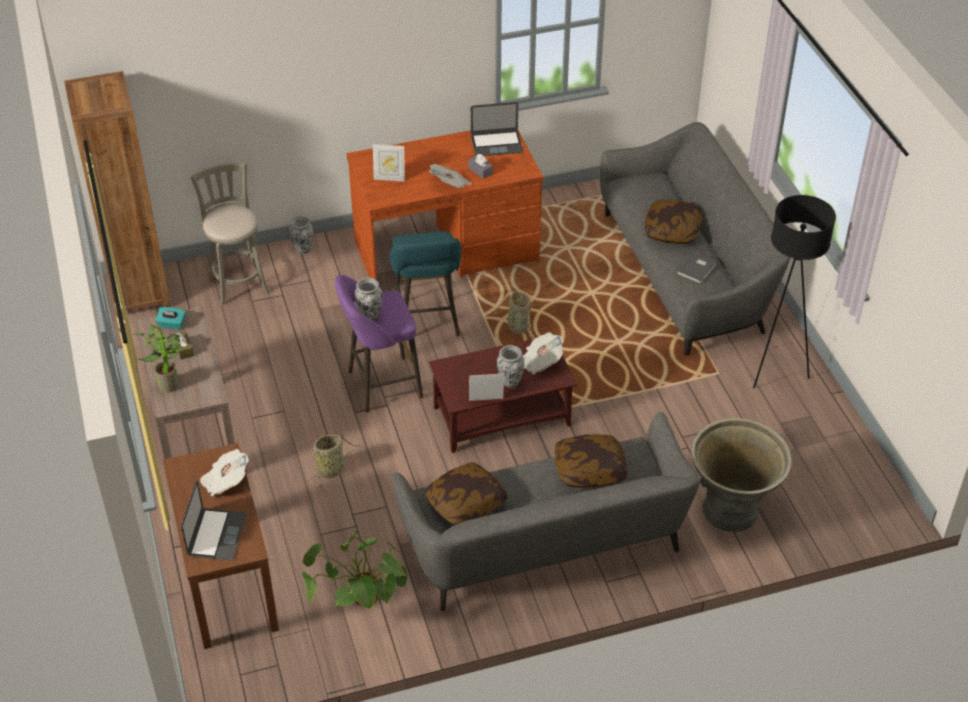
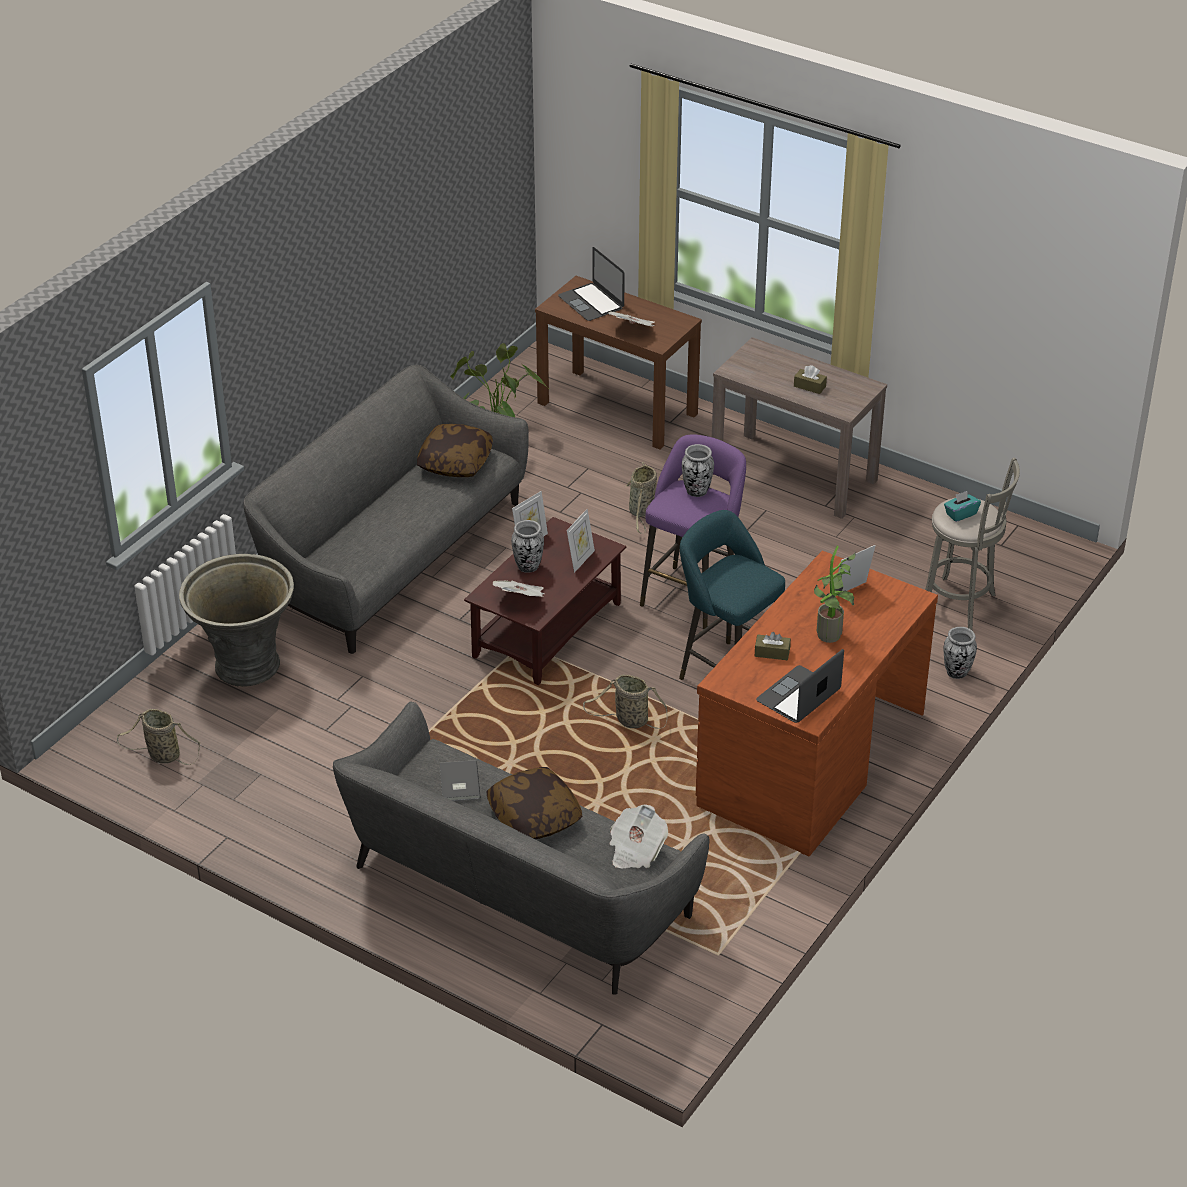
camera: 140 degrees right, 5 degrees down
brown bookcase [64,71,171,313] -> none
potted plant [135,324,180,393] -> potted plant moved to [814,546,856,643]
turquoise tissue box [156,307,186,330] -> turquoise tissue box moved to [944,491,981,522]
newspaper [429,164,472,188] -> newspaper moved to [609,804,668,868]
grey tissue box [468,154,493,179] -> brown tissue box [755,632,791,660]
pillow [555,434,627,488] -> none
black floor lamp [753,195,836,388] -> none
none -> basket [117,709,200,765]
none -> picture frame [567,509,595,573]

